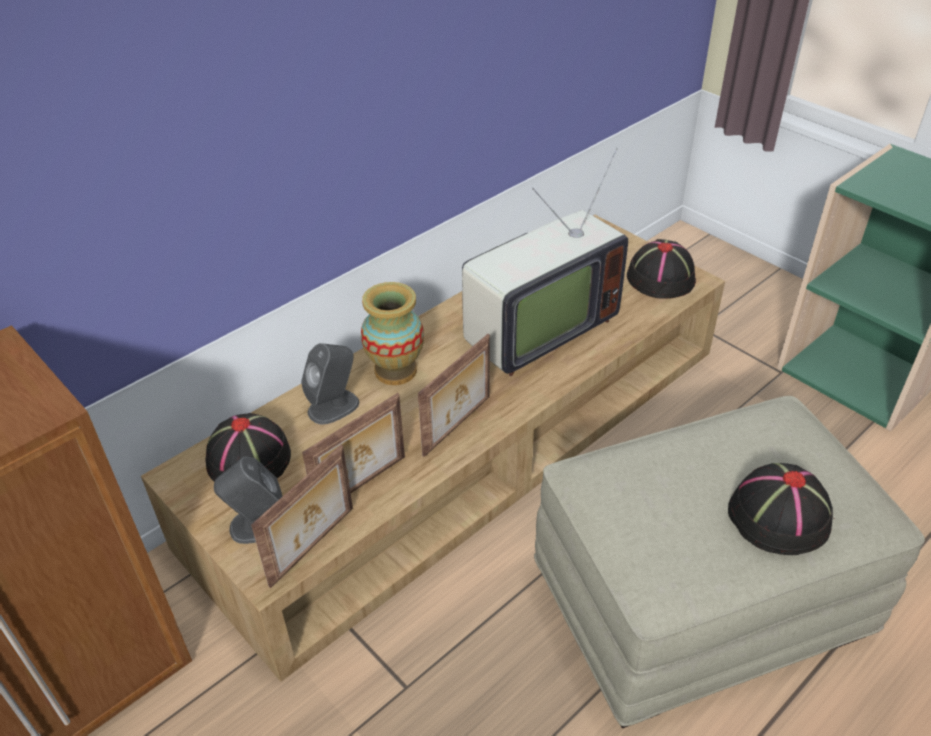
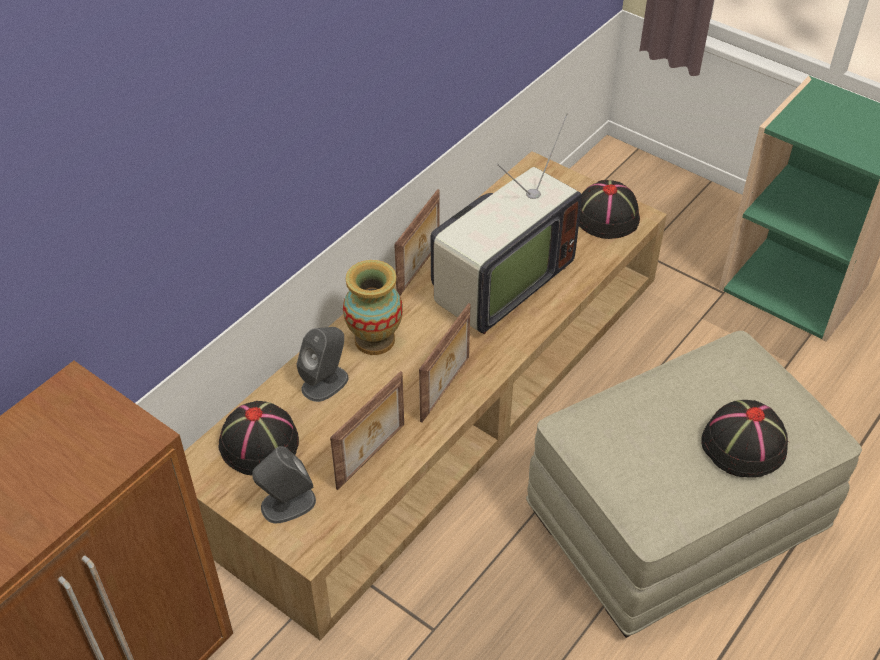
camera: 10 degrees left, 5 degrees up
picture frame [251,445,353,588] -> picture frame moved to [394,189,440,295]

